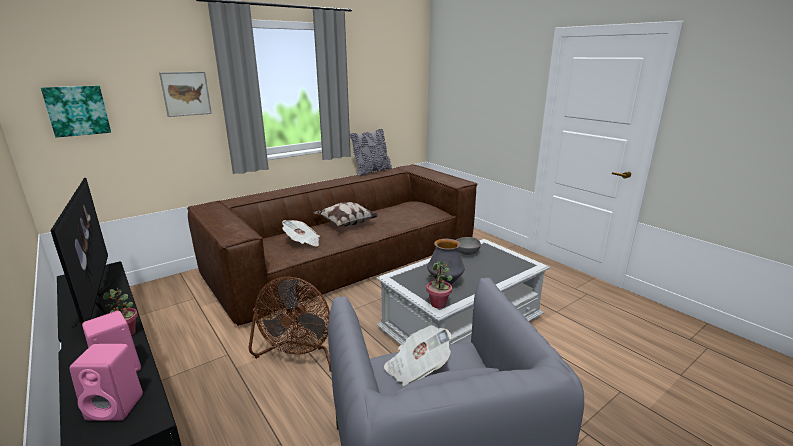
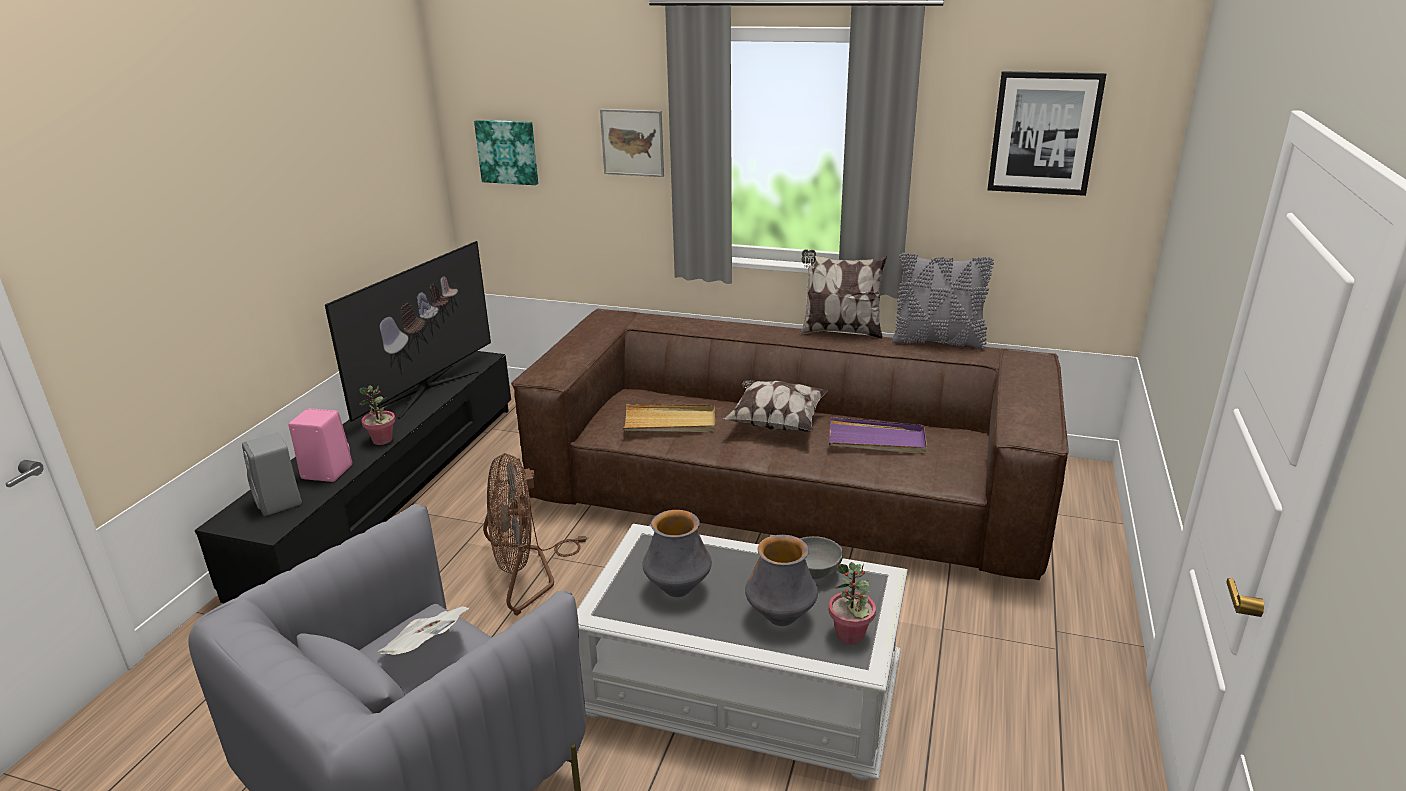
camera: 55 degrees right, 5 degrees up
pink speaker [69,344,143,421] -> grey speaker [242,433,302,516]
newspaper [282,220,320,246] -> beige tray [623,404,715,432]
potted plant [426,261,453,308] -> potted plant moved to [829,562,876,645]
none -> vase [745,535,818,626]
none -> pillow [800,249,887,339]
none -> purple tray [829,417,927,454]
none -> picture [987,71,1106,196]

